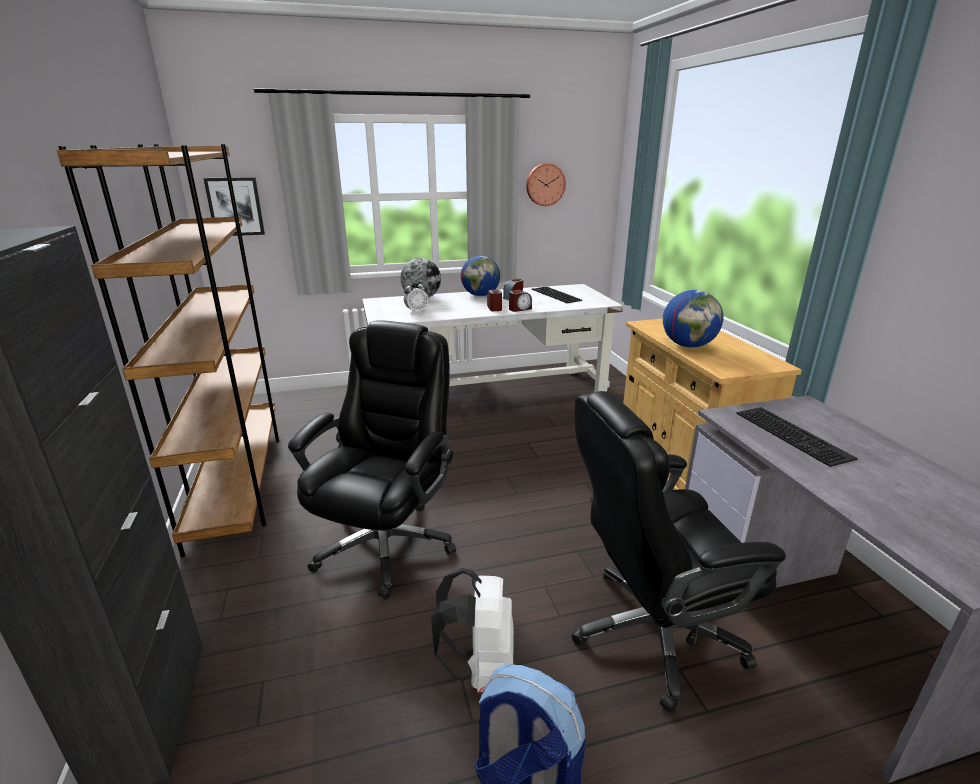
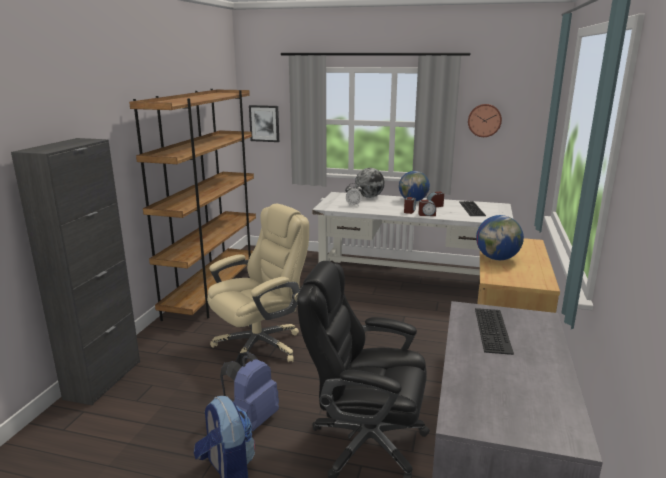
camera: 30 degrees right, 5 degrees down
black office chair [288,320,456,600] -> beige office chair [207,204,309,362]
white backpack [431,568,514,692] -> blue backpack [220,352,279,431]

